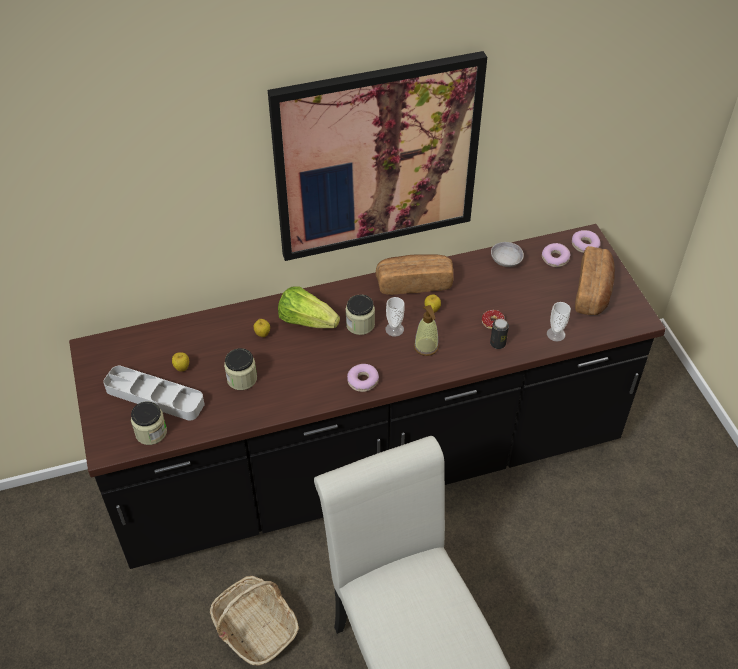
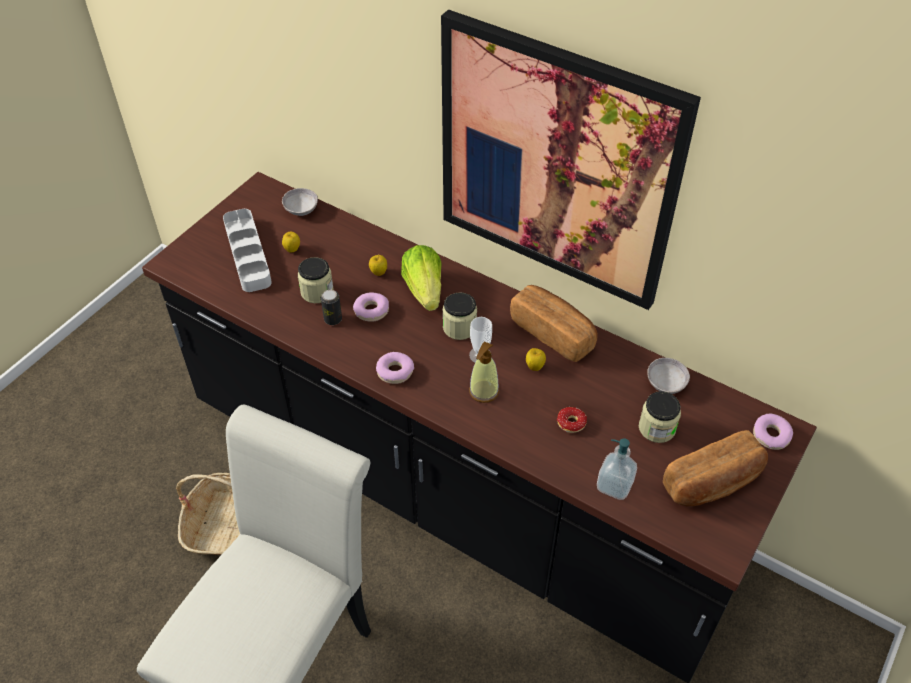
camera: 50 degrees right, 0 degrees up
jar [131,401,167,445] -> jar moved to [639,391,681,443]
can [490,319,509,349] -> can moved to [321,290,342,325]
donut [542,243,570,267] -> donut moved to [353,293,389,322]
cup [547,302,571,342] -> soap dispenser [597,438,637,500]
none -> grey bowl [282,188,318,216]

